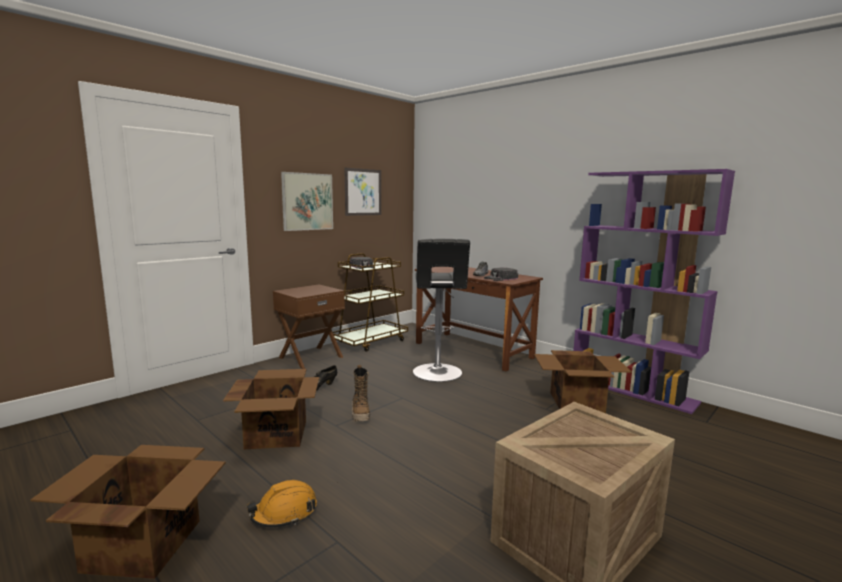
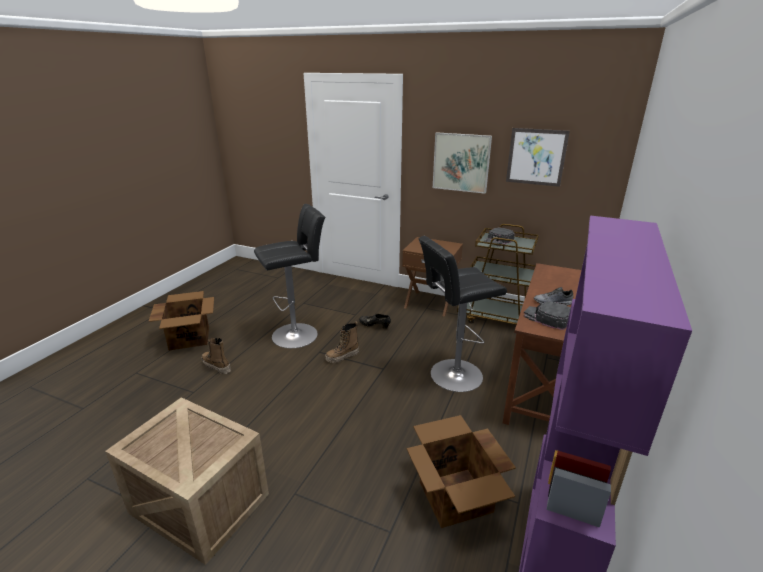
camera: 70 degrees right, 15 degrees up
cardboard box [223,369,319,449] -> black stool [254,204,325,348]
orange hard hat [246,480,317,527] -> boot [202,338,231,374]

